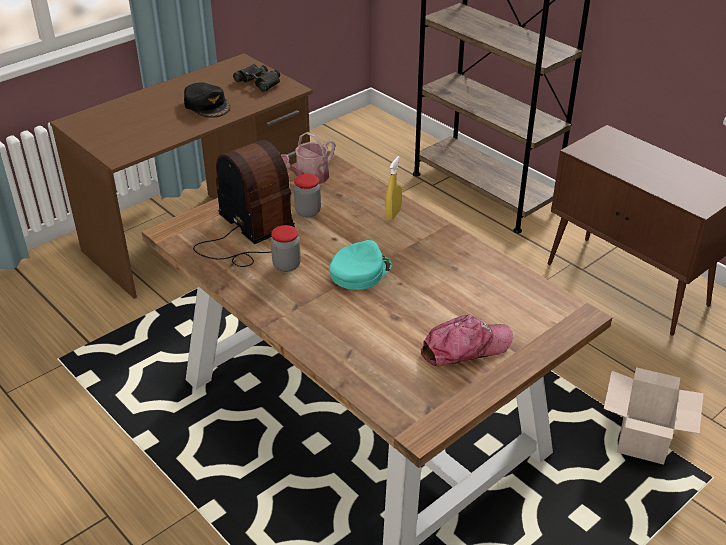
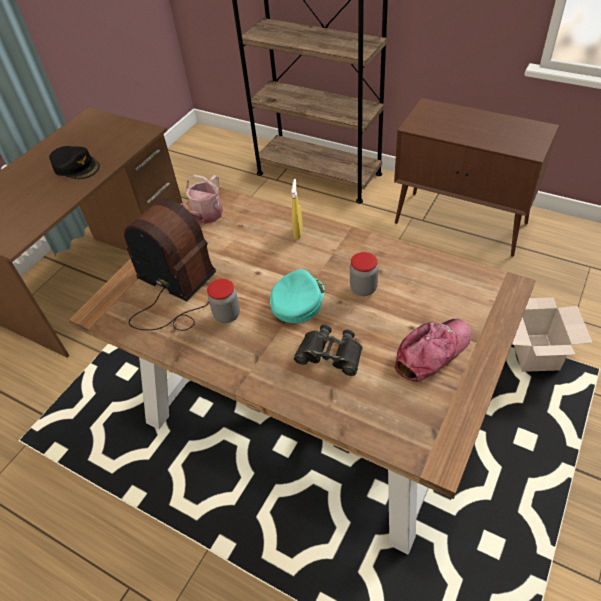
camera: 15 degrees left, 10 degrees up
black binoculars [233,64,280,92] -> black binoculars moved to [294,325,363,376]
jar [294,174,321,217] -> jar moved to [350,252,378,296]

